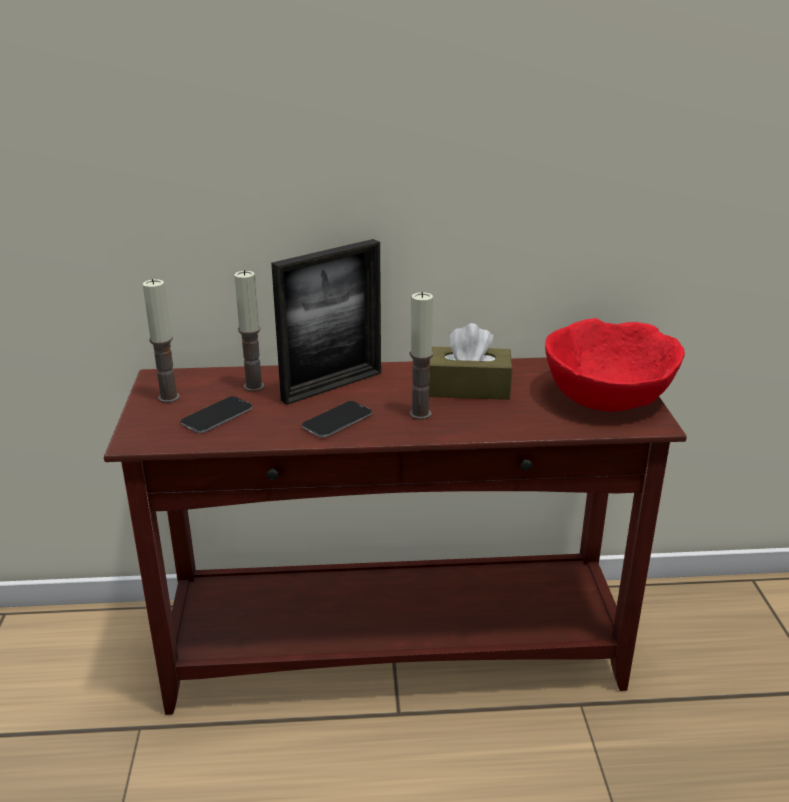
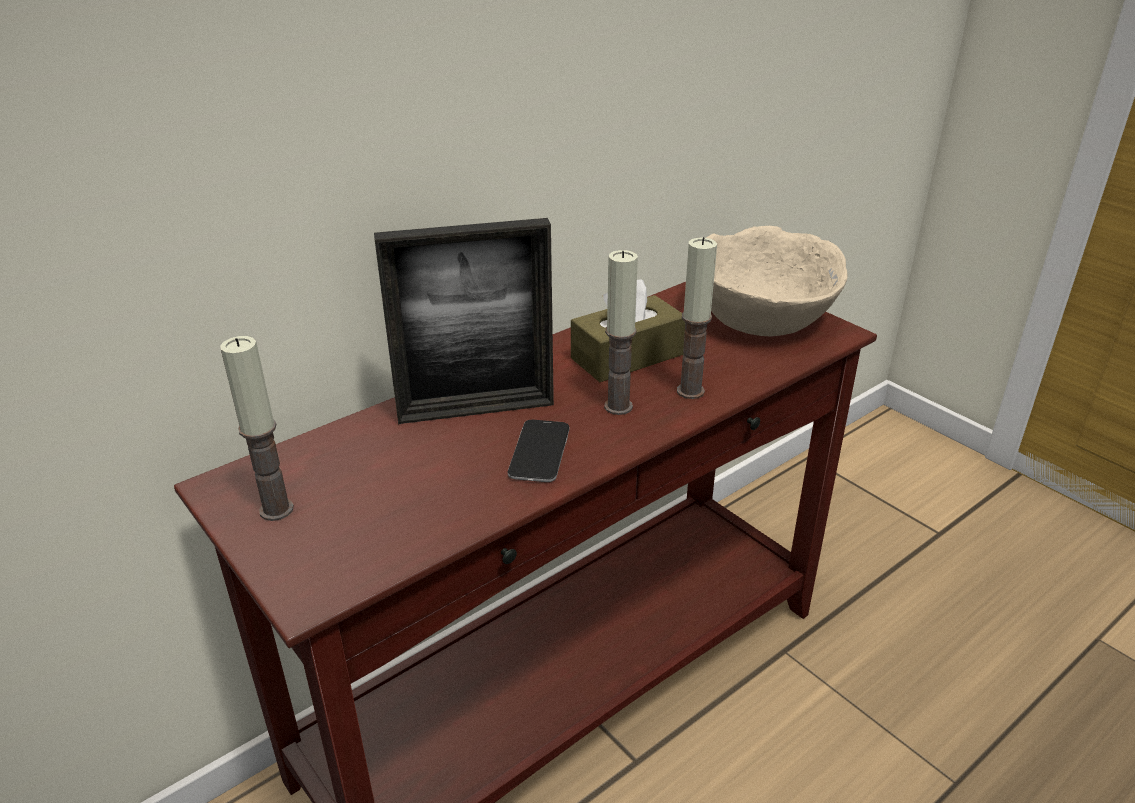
camera: 35 degrees left, 5 degrees up
phone [180,396,253,433] -> none
candle [234,270,265,392] -> candle moved to [677,237,717,399]
picture frame [271,239,381,405] -> picture frame turned 60 degrees clockwise [374,218,554,424]
red bowl [545,318,685,411] -> beige bowl [706,226,848,336]

